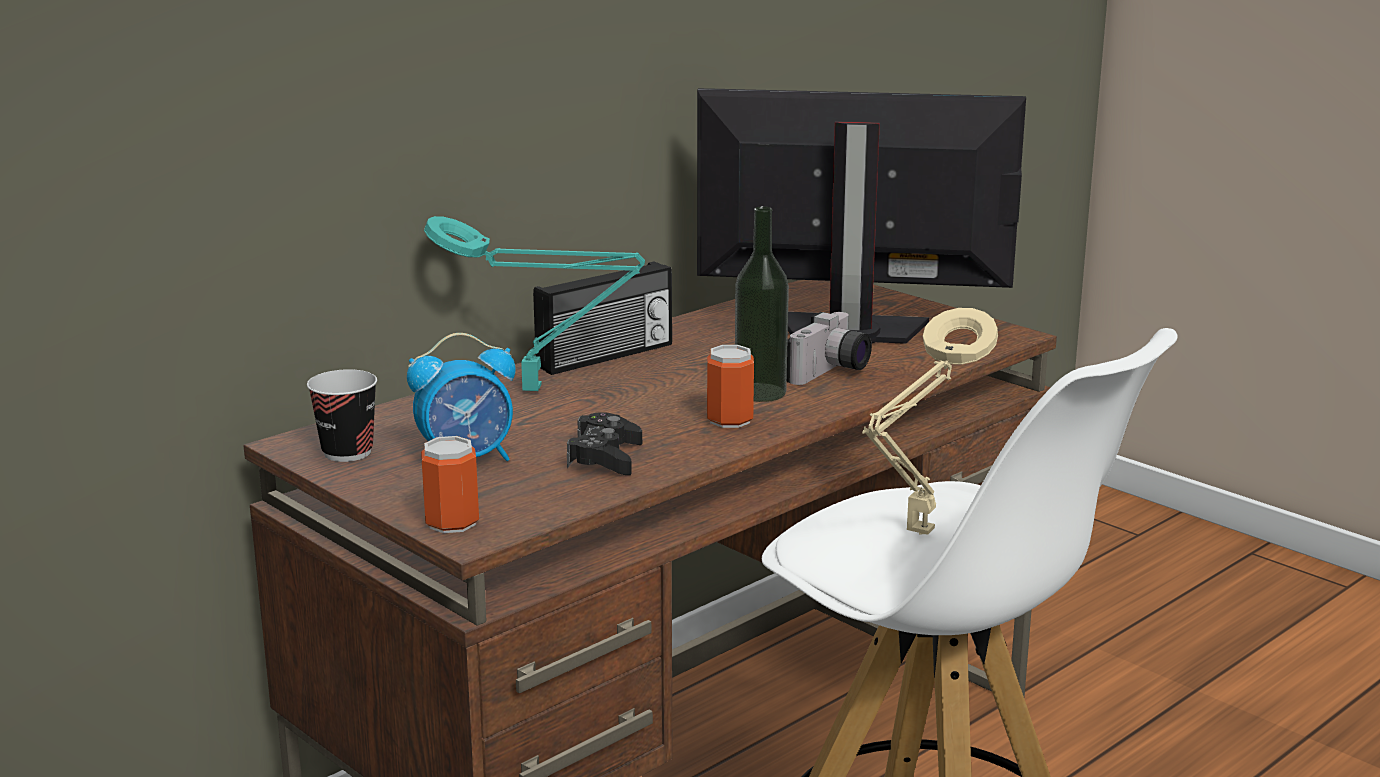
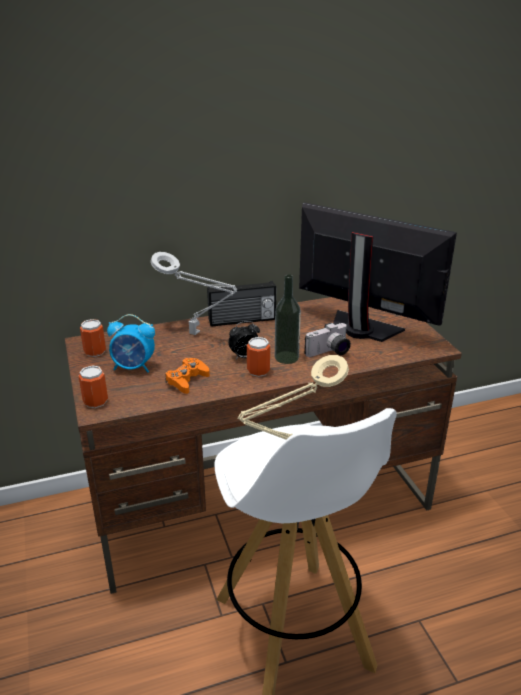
camera: 25 degrees right, 10 degrees up
cup [307,369,377,462] -> can [80,319,106,357]
turquoise table lamp [424,216,645,391] -> grey table lamp [151,252,237,335]
black game controller [567,412,642,475] -> orange game controller [165,358,210,394]
none -> alarm clock [228,321,260,359]

